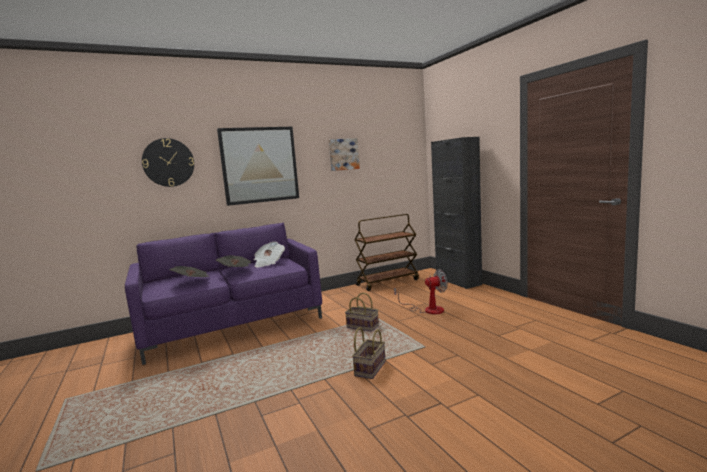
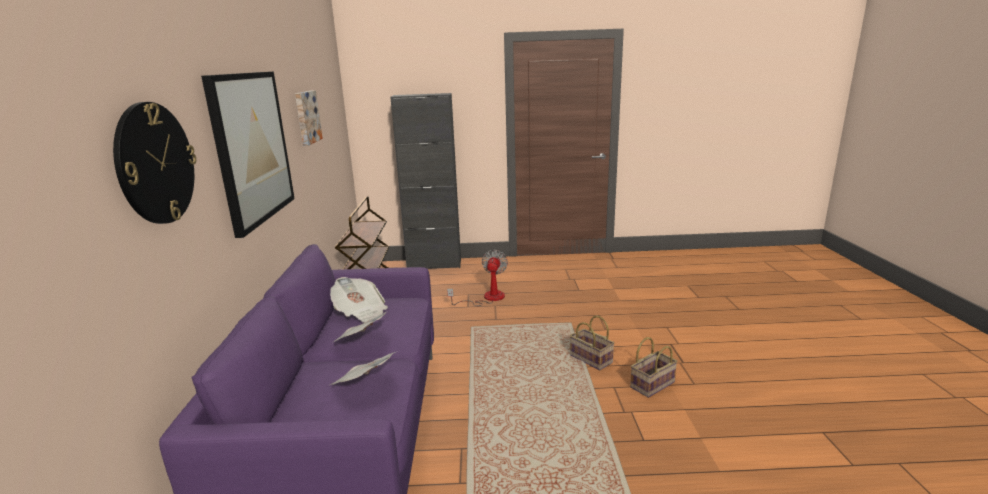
camera: 65 degrees left, 10 degrees up
basket [345,293,379,332] -> basket moved to [630,337,678,398]

